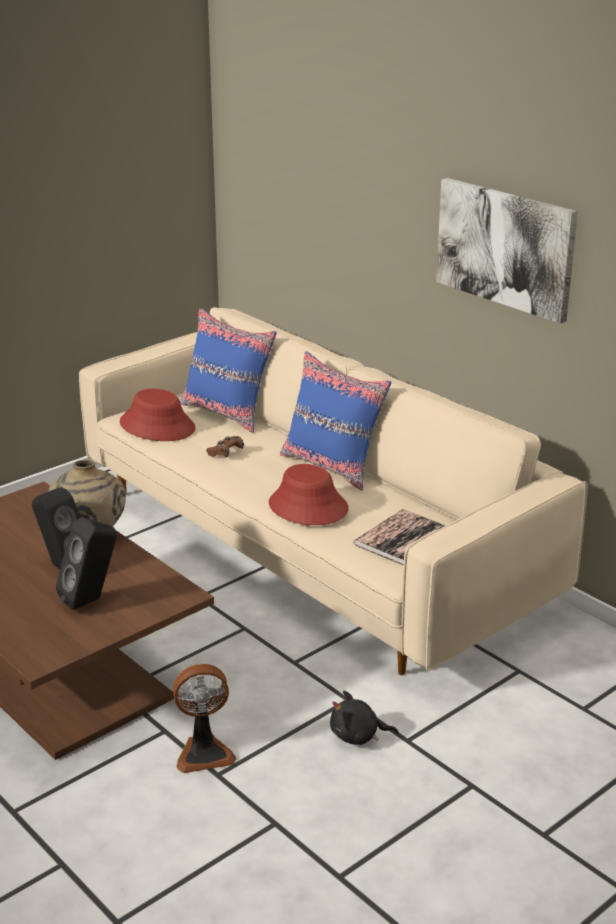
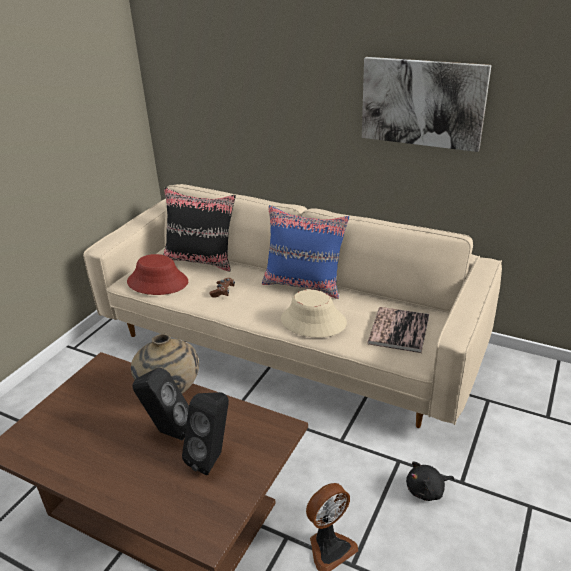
camera: 20 degrees left, 5 degrees up
blue pillow [180,308,277,433] -> black pillow [163,188,236,272]
red hat [269,464,349,525] -> beige hat [281,290,347,338]

